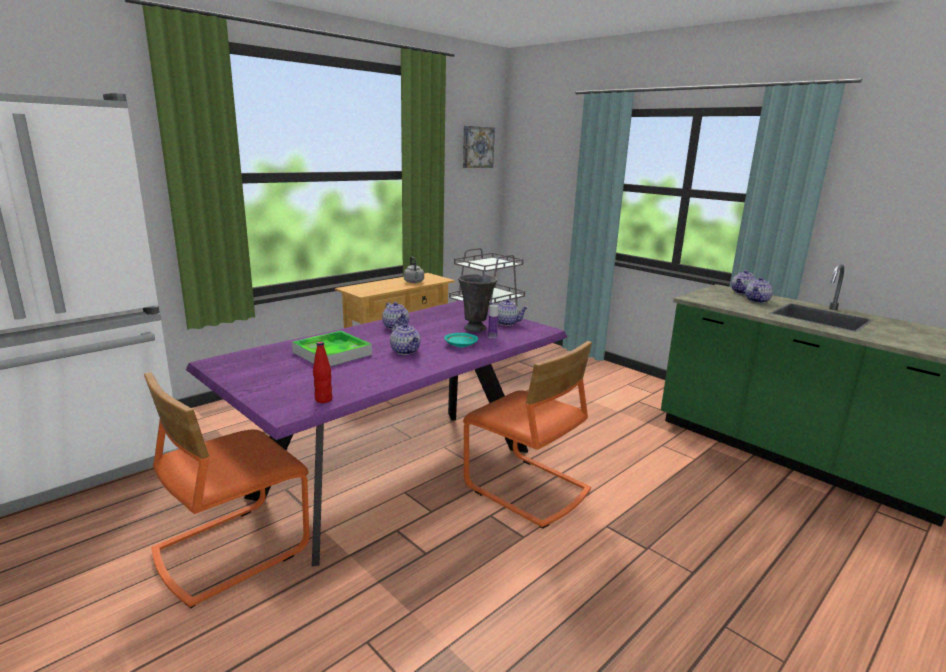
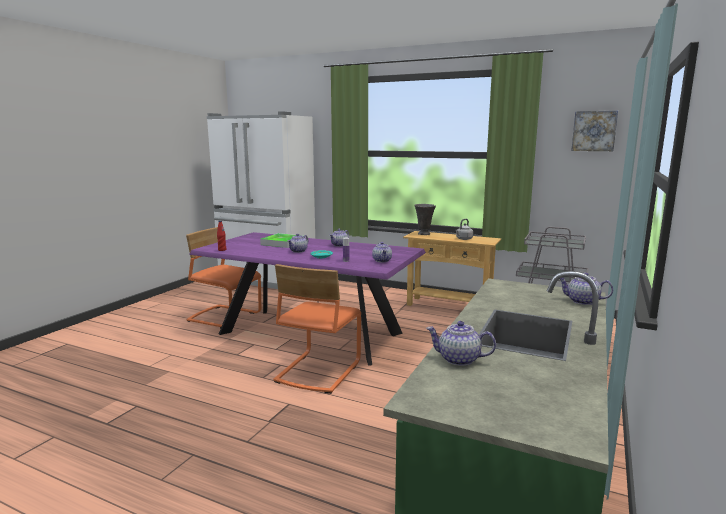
camera: 70 degrees right, 5 degrees down
grey vase [458,274,498,332] -> grey vase moved to [414,204,436,235]
teapot [745,277,773,303] -> teapot moved to [426,321,496,366]

